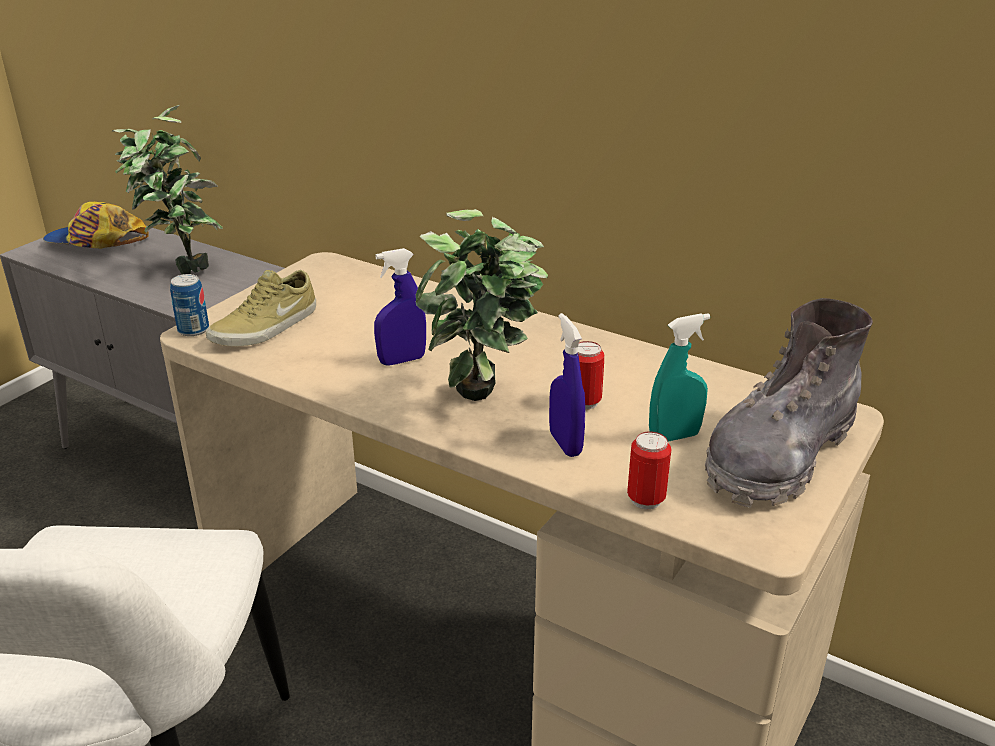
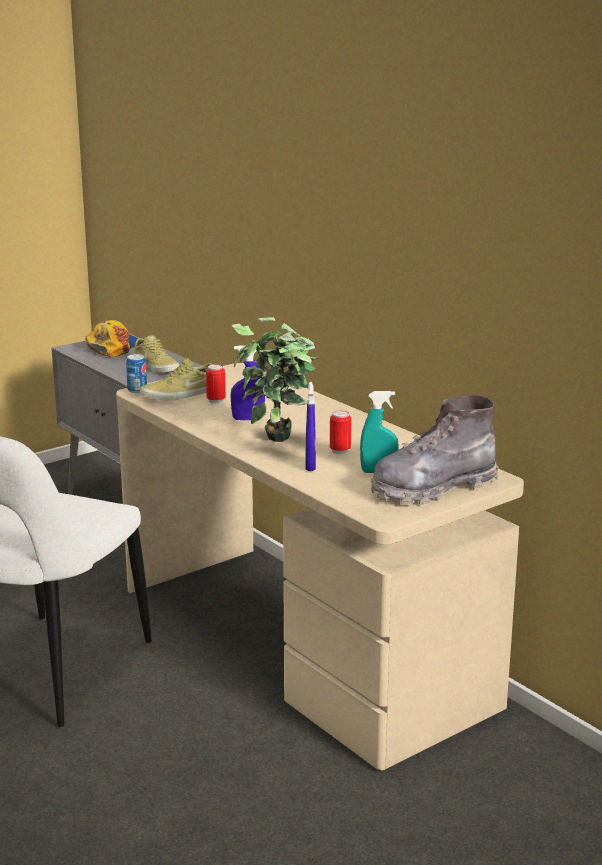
camera: 20 degrees right, 10 degrees down
cap [43,202,148,248] -> cap turned 75 degrees clockwise [85,320,138,357]
potted plant [111,105,223,275] -> beige shoe [134,335,180,373]
can [627,431,671,509] -> can moved to [206,364,226,404]

